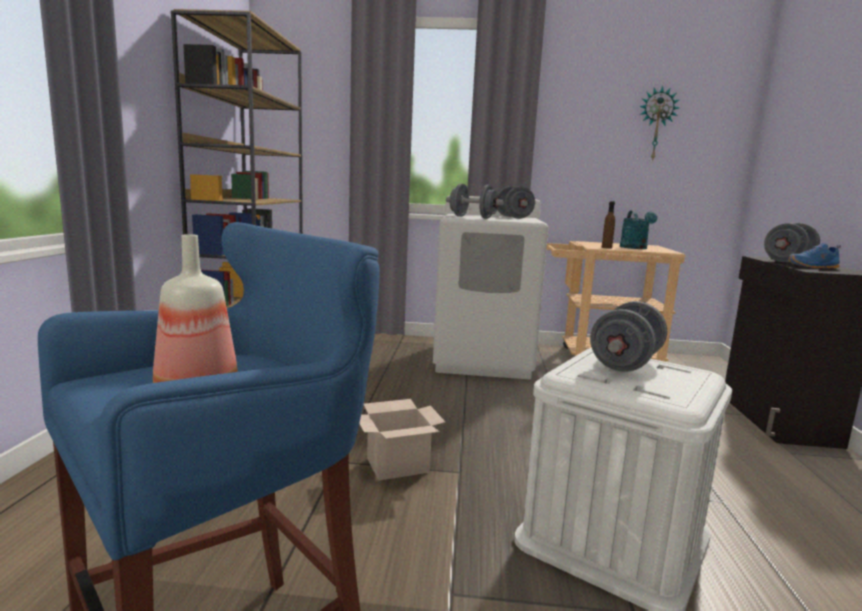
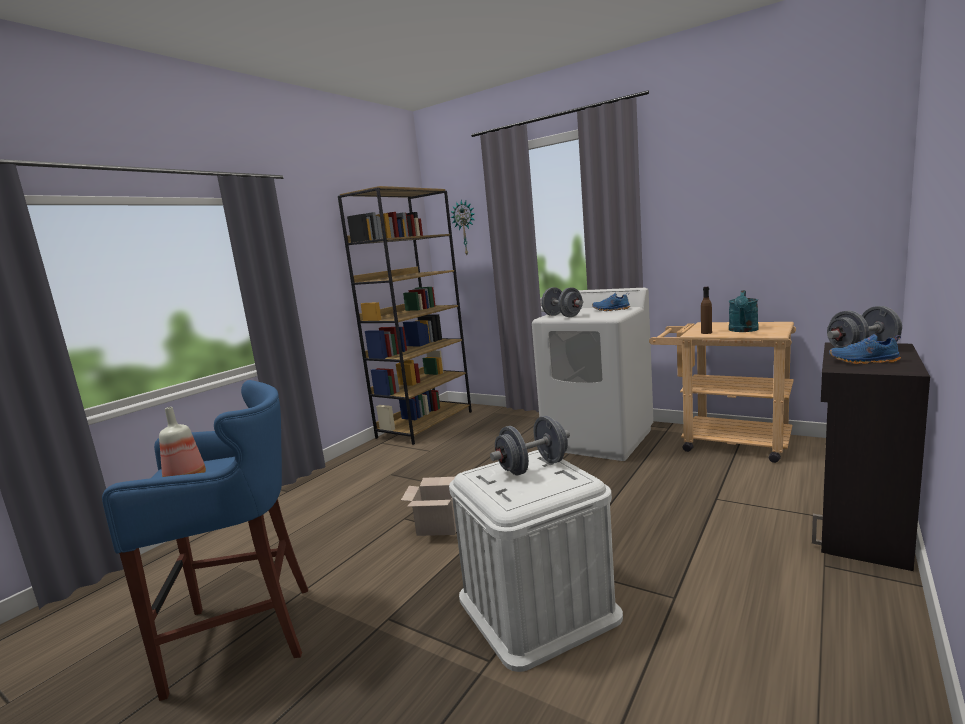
camera: 30 degrees right, 0 degrees up
grey dumbbell [497,186,535,219] -> blue shoe [592,293,630,311]
wall clock [639,86,679,161] -> wall clock moved to [450,200,474,255]

